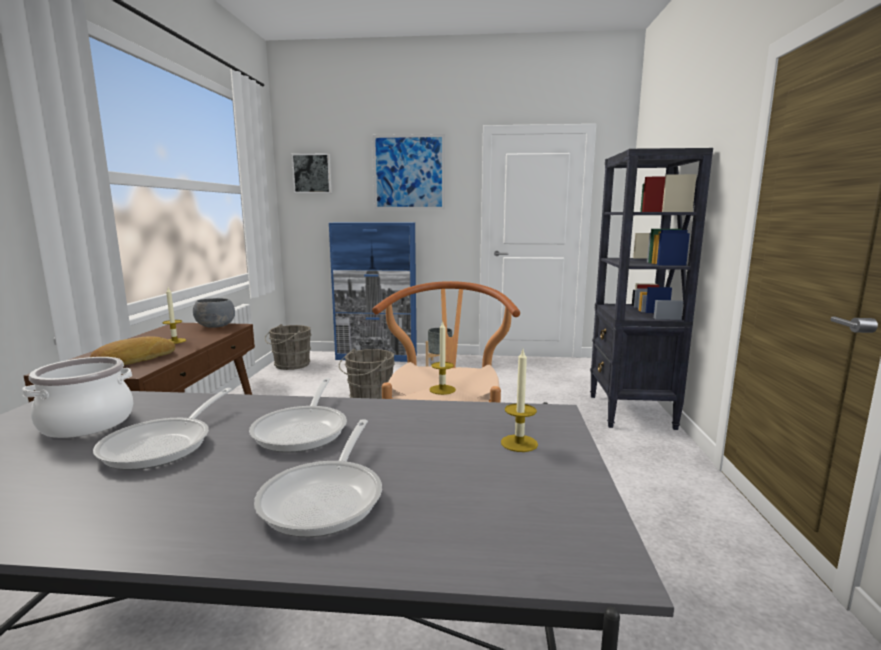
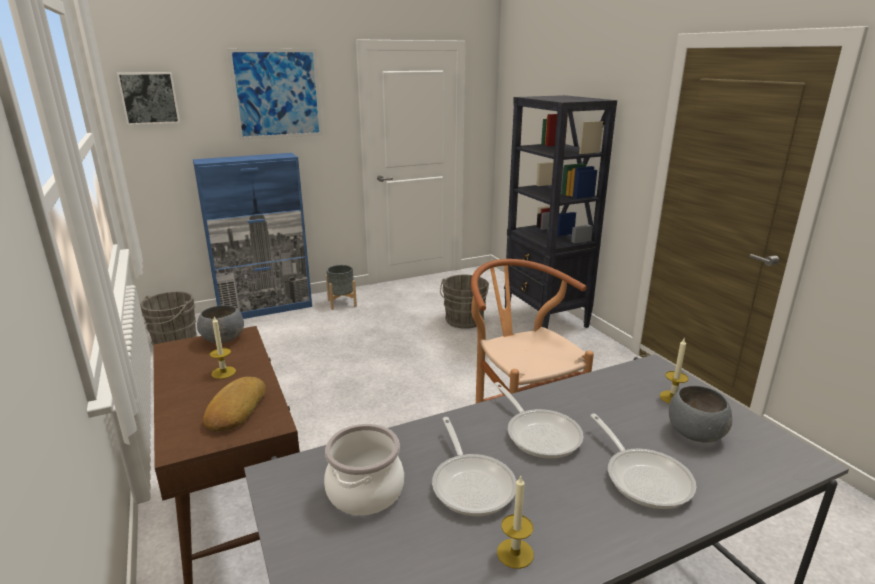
camera: 30 degrees left, 10 degrees up
grey bucket [339,349,395,399] -> grey bucket moved to [440,275,489,329]
candle [429,321,456,395] -> candle moved to [497,476,534,569]
none -> grey bowl [669,386,732,442]

